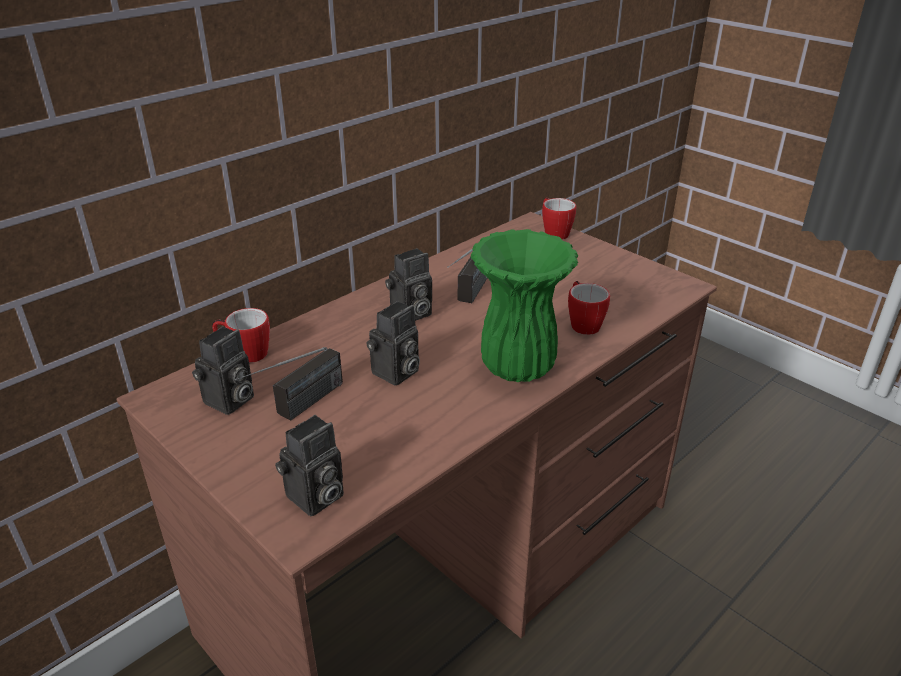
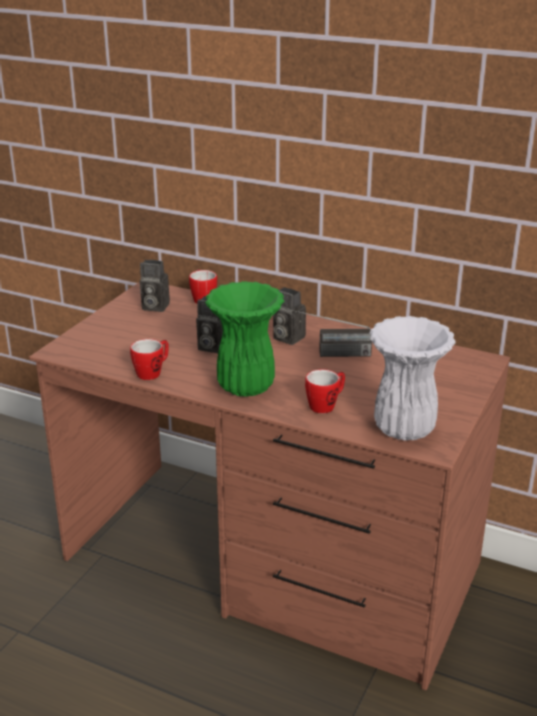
camera: 70 degrees right, 5 degrees down
radio [235,347,343,421] -> none
camera [275,415,344,516] -> none
mug [542,198,576,240] -> mug moved to [130,339,169,380]
none -> white vase [370,316,456,441]

